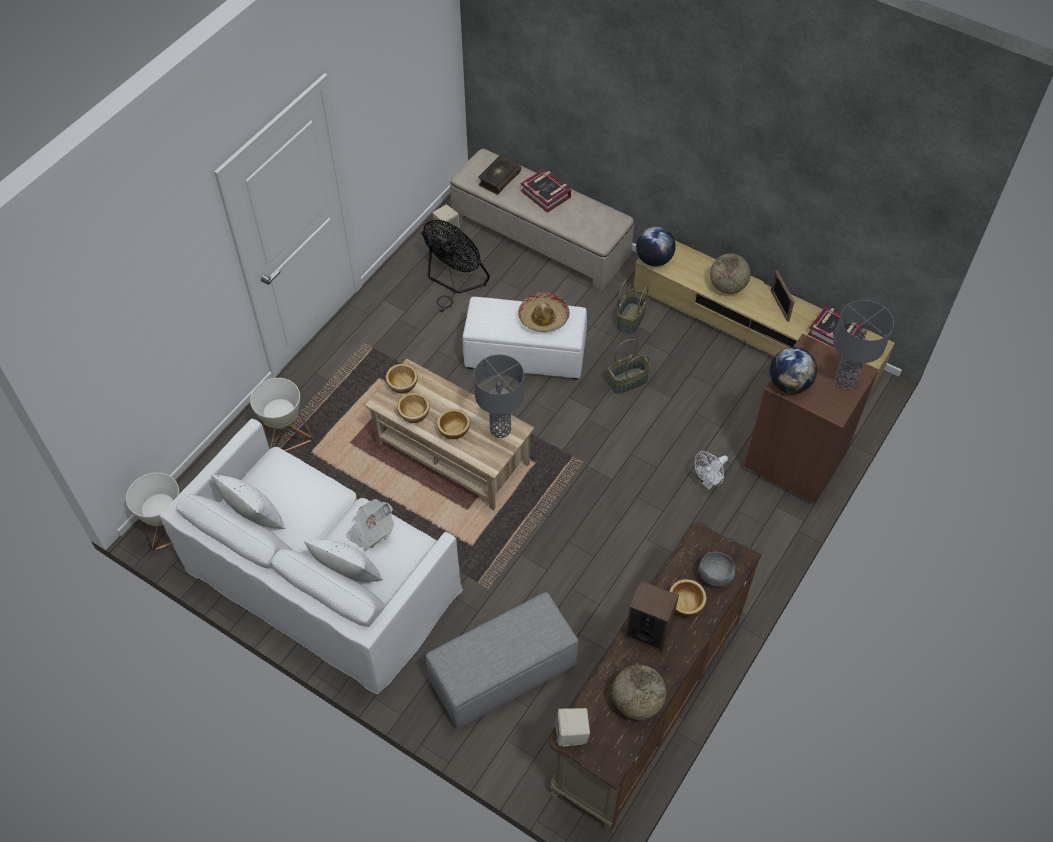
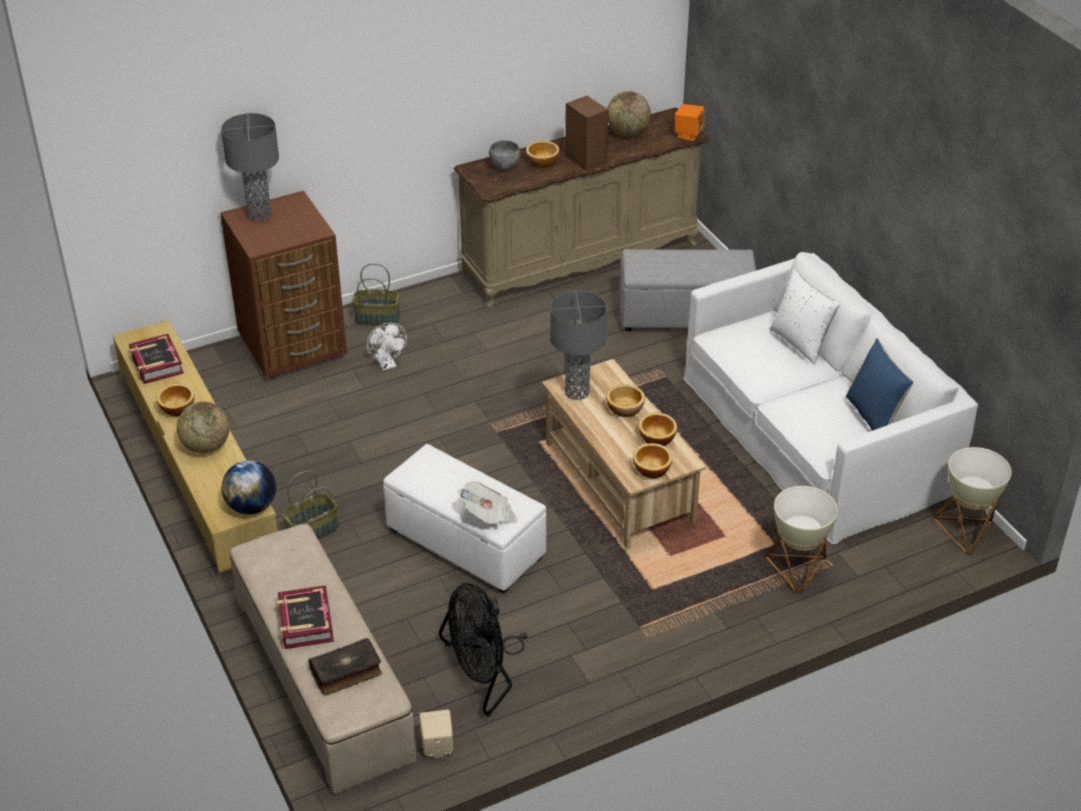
camera: 150 degrees left, 15 degrees down
white pillow [212,475,285,529] -> blue pillow [846,338,914,431]
newspaper [346,499,394,551] -> newspaper moved to [458,481,518,525]
hat [518,292,570,332] -> none
beige speaker [555,708,590,747] -> orange speaker [675,104,705,141]
basket [608,339,651,394] -> basket moved to [352,263,400,326]
white fan [695,451,728,490] -> white fan turned 75 degrees clockwise [367,323,407,371]
picture frame [770,270,795,322] -> bowl [157,384,194,416]
globe [770,347,817,394] -> none

